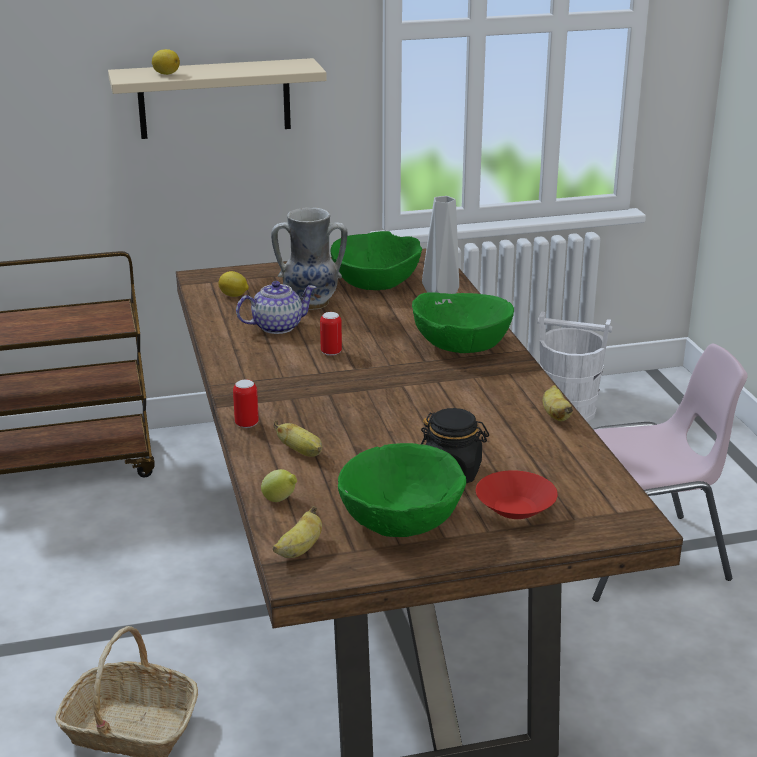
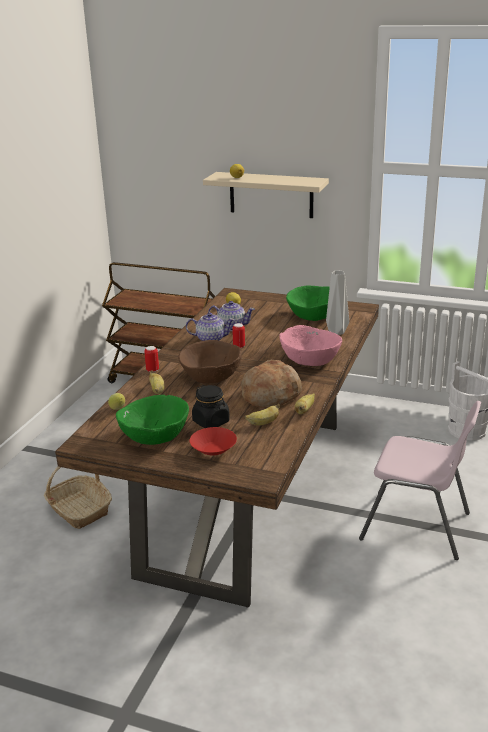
camera: 35 degrees right, 0 degrees up
vase [271,207,348,310] -> none
banana [273,506,322,558] -> banana moved to [245,404,280,425]
green bowl [412,292,514,353] -> pink bowl [279,325,342,366]
none -> brown bowl [178,340,242,384]
none -> teapot [186,312,235,341]
none -> bread [241,360,302,408]

